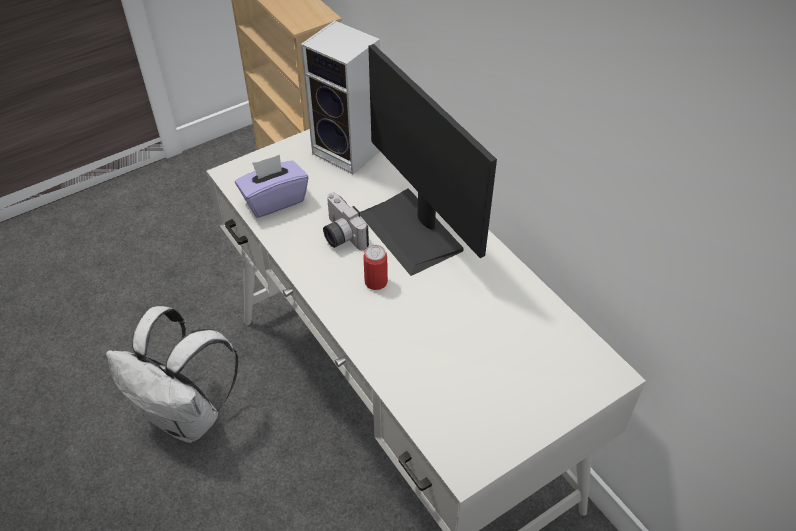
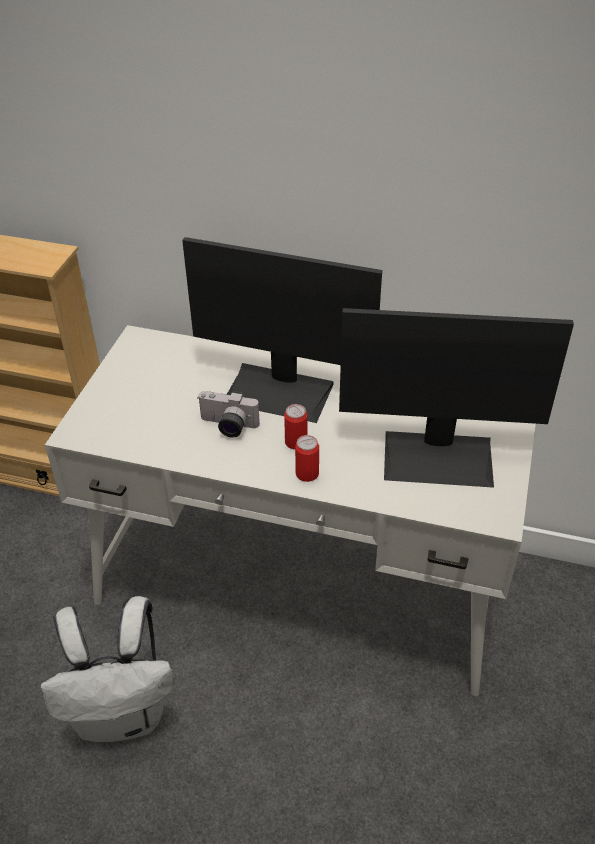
camera: 40 degrees left, 5 degrees down
purple tissue box [235,155,308,218] -> none
speaker [301,21,380,174] -> none
none -> can [295,435,319,482]
none -> monitor [339,308,574,488]

